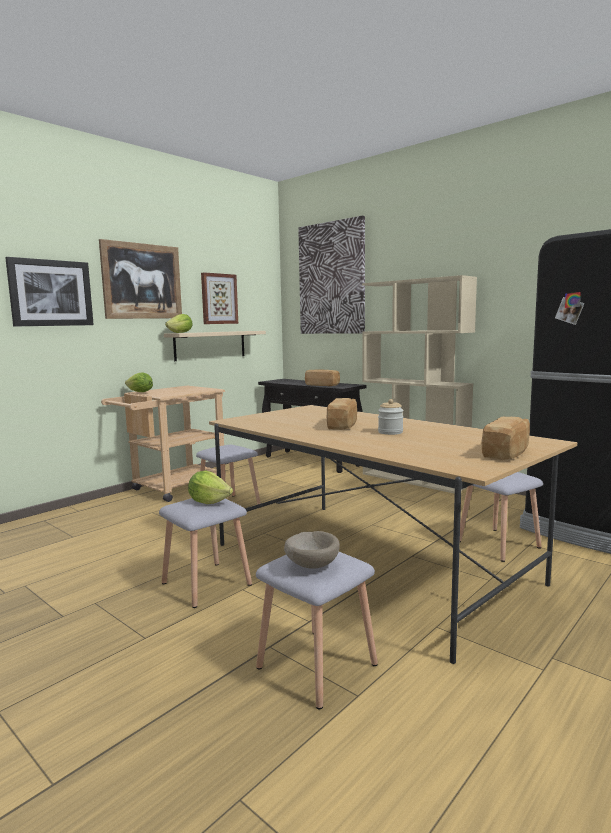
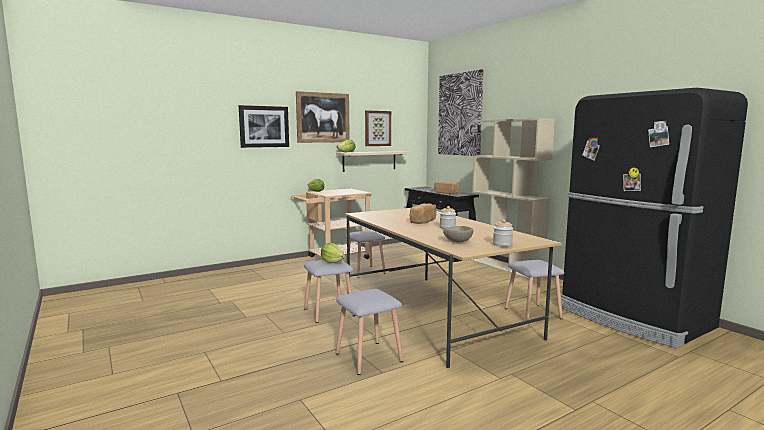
camera: 15 degrees right, 0 degrees up
beige bowl [284,531,340,569] -> beige bowl moved to [443,226,473,242]
bread [482,417,530,460] -> jar [493,219,513,247]

